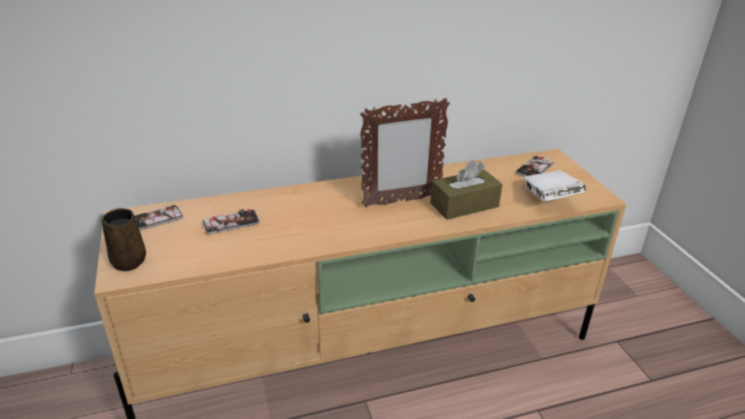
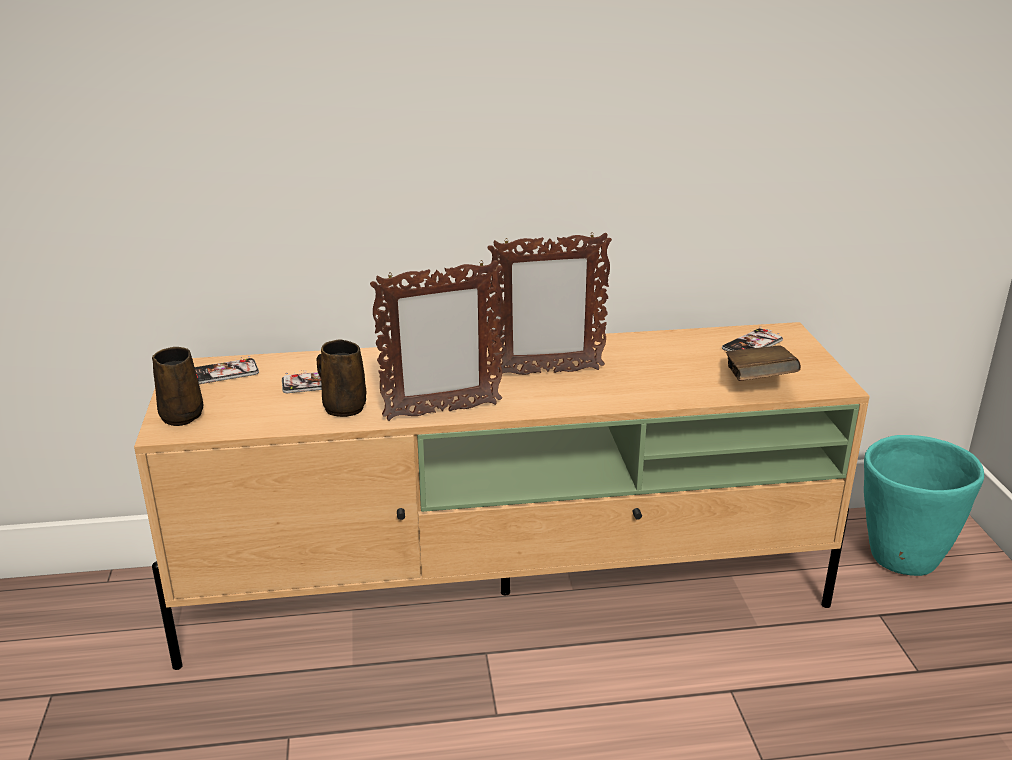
camera: 10 degrees right, 5 degrees down
brown tissue box [430,160,502,220] -> none
white book [523,171,586,201] -> brown book [726,346,801,381]
none -> brown mug [317,339,366,417]
none -> picture frame [370,260,503,421]
none -> turquoise planter [864,435,984,576]

